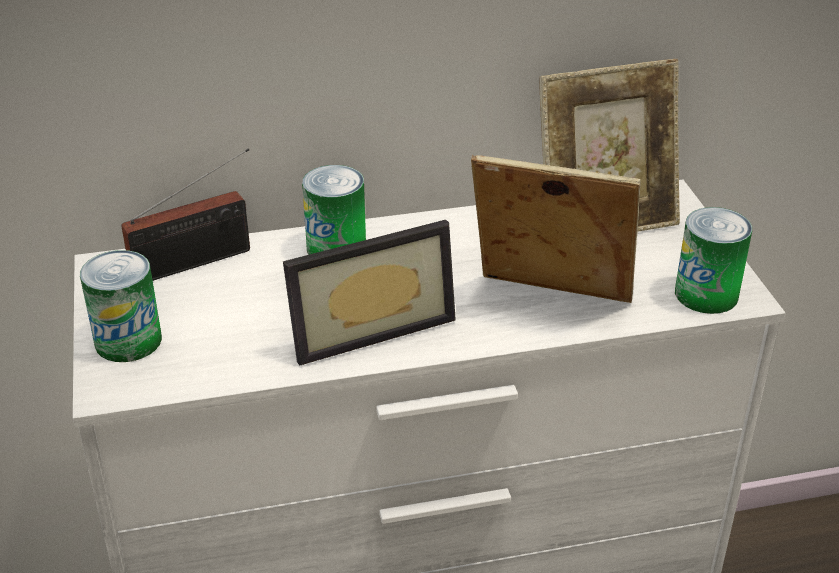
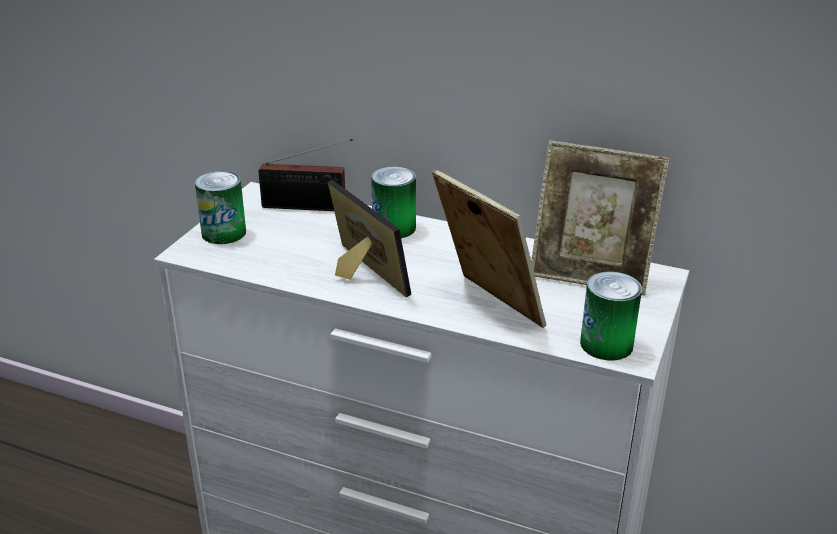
camera: 35 degrees right, 5 degrees down
picture frame [283,220,456,365] -> picture frame turned 135 degrees counterclockwise [328,180,411,298]

